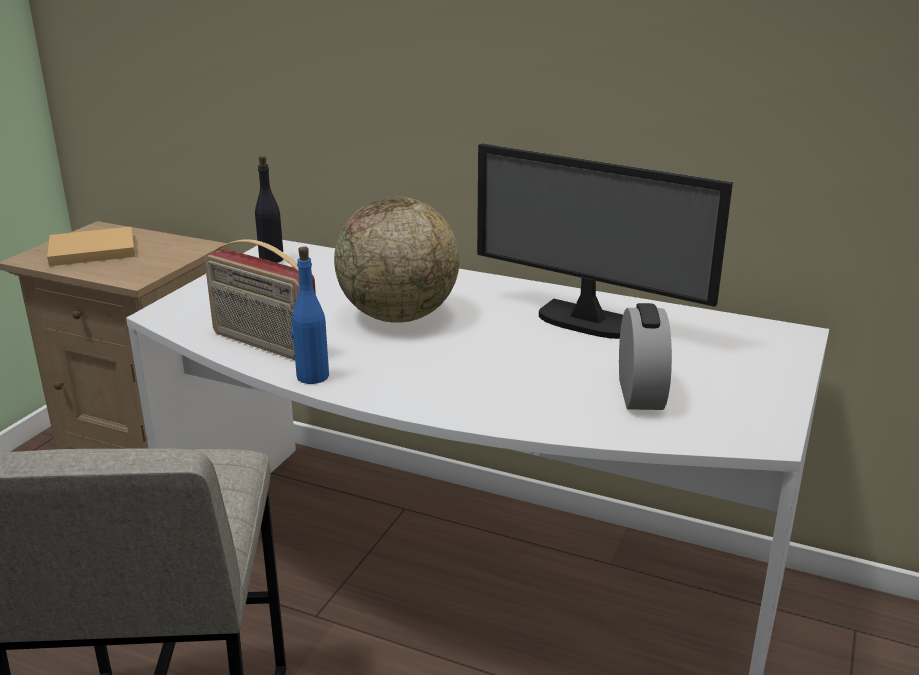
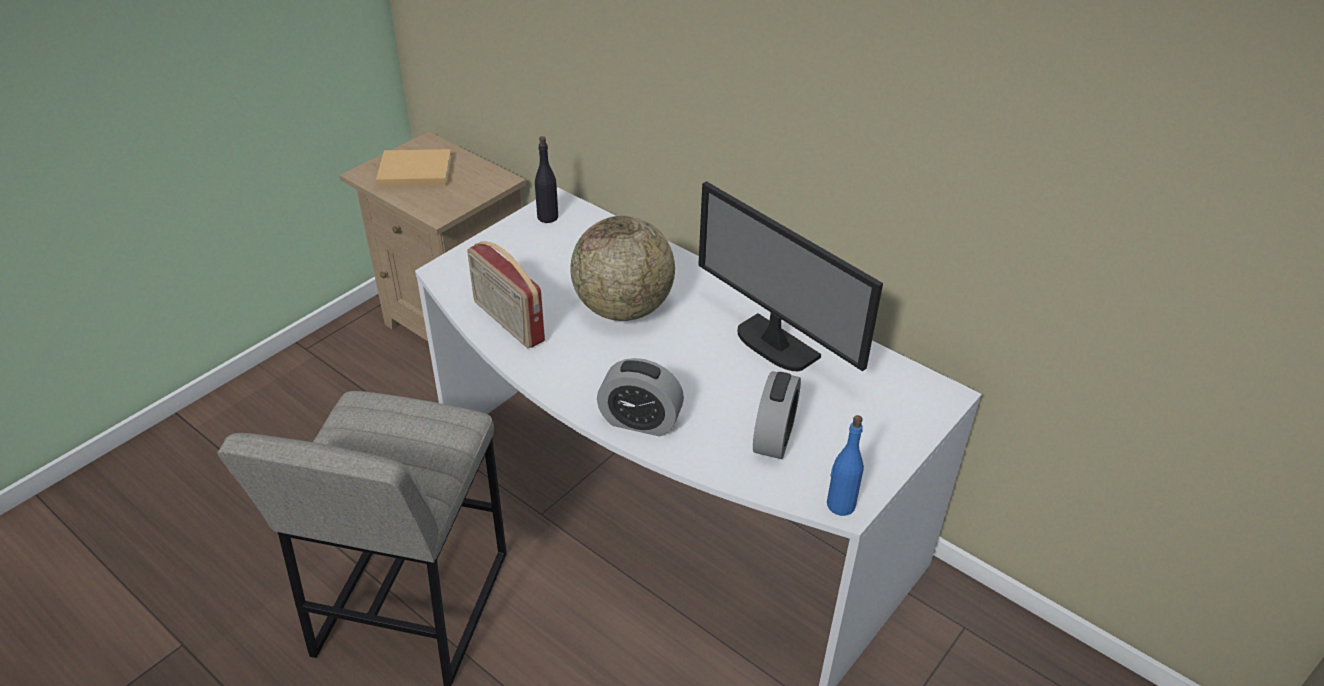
camera: 15 degrees right, 15 degrees up
blue bottle [292,246,329,384] -> blue bottle moved to [827,415,864,516]
none -> alarm clock [597,358,684,436]

